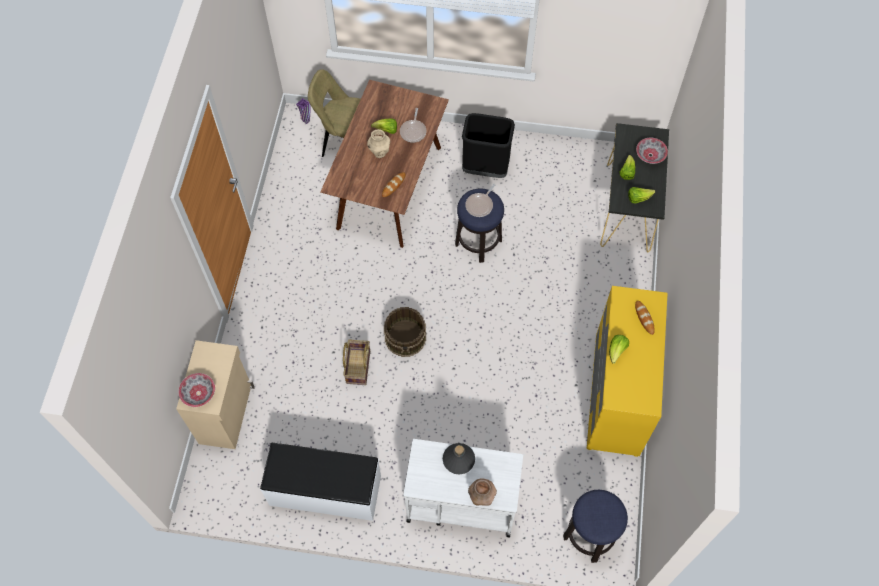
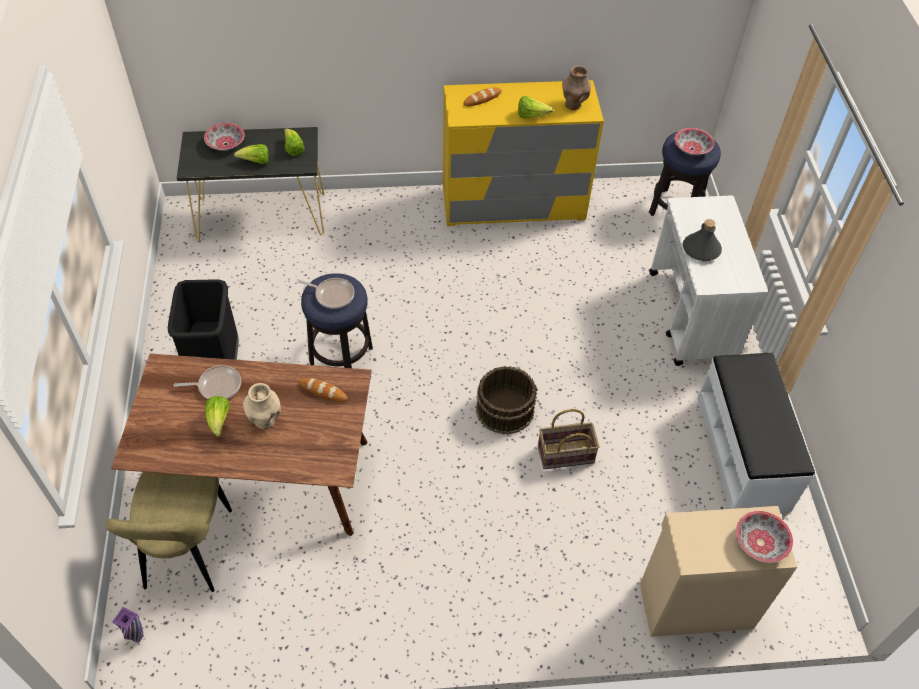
camera: 105 degrees left, 10 degrees down
brown vase [468,478,497,506] -> brown vase moved to [562,65,591,110]
none -> bowl [674,128,714,156]

